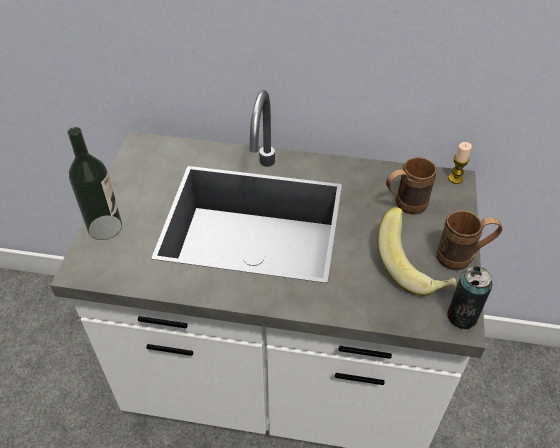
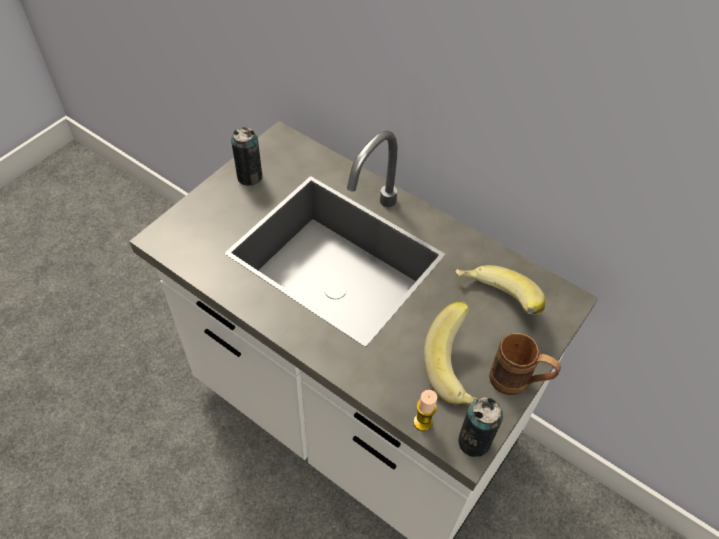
camera: 25 degrees right, 5 degrees up
bottle [68,127,122,240] -> none
brown mug [386,157,437,215] -> banana [455,265,545,315]
candle [448,142,472,184] -> candle moved to [413,390,437,431]
none -> can [231,127,262,186]

